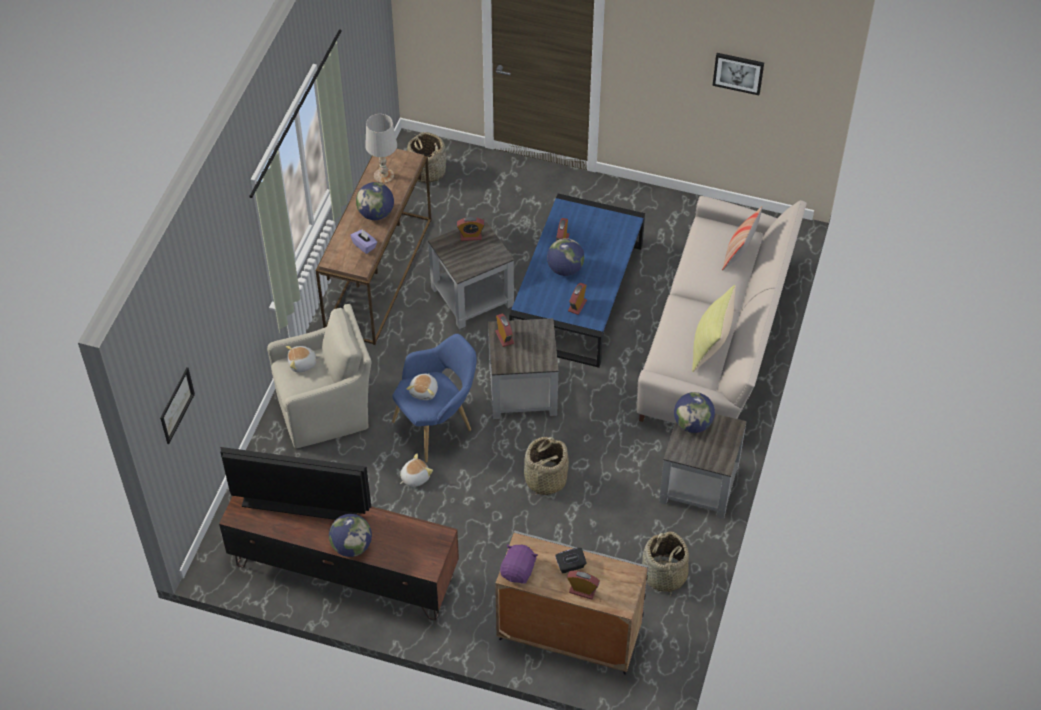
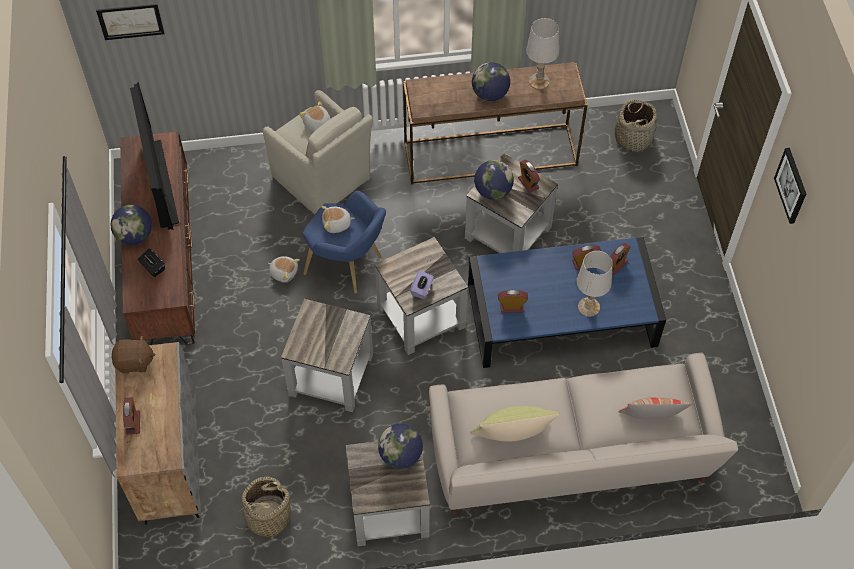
camera: 65 degrees right, 5 degrees up
purple tissue box [350,229,377,254] -> purple tissue box moved to [410,270,434,299]
alarm clock [495,314,514,347] -> alarm clock moved to [610,243,630,275]
purple plush toy [500,544,538,584] -> brown plush toy [111,336,156,374]
basket [524,437,569,495] -> grey side table [281,299,373,412]
globe [547,238,584,276] -> globe moved to [474,160,514,200]
black tissue box [555,548,587,573] -> black tissue box moved to [138,249,165,277]
picture [712,53,764,95] -> picture moved to [774,148,806,224]
none -> white table lamp [577,251,613,317]

